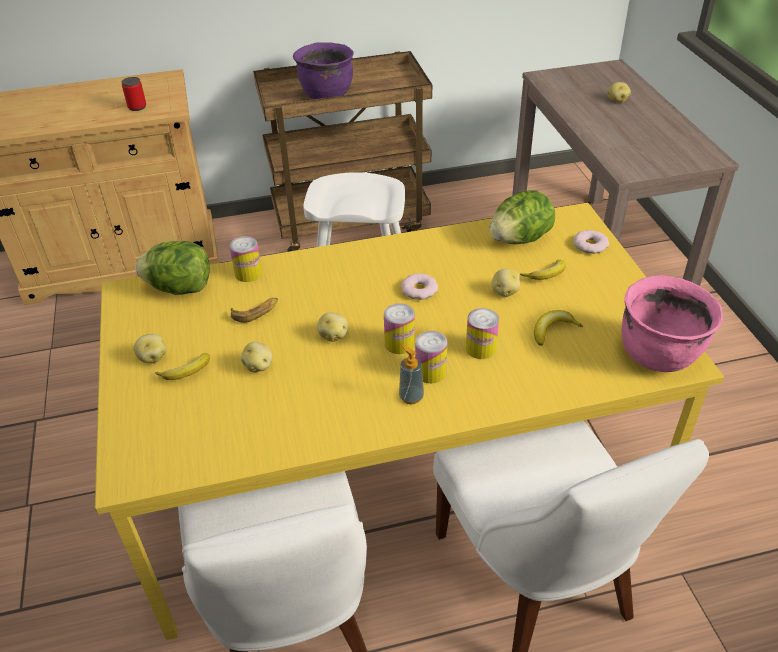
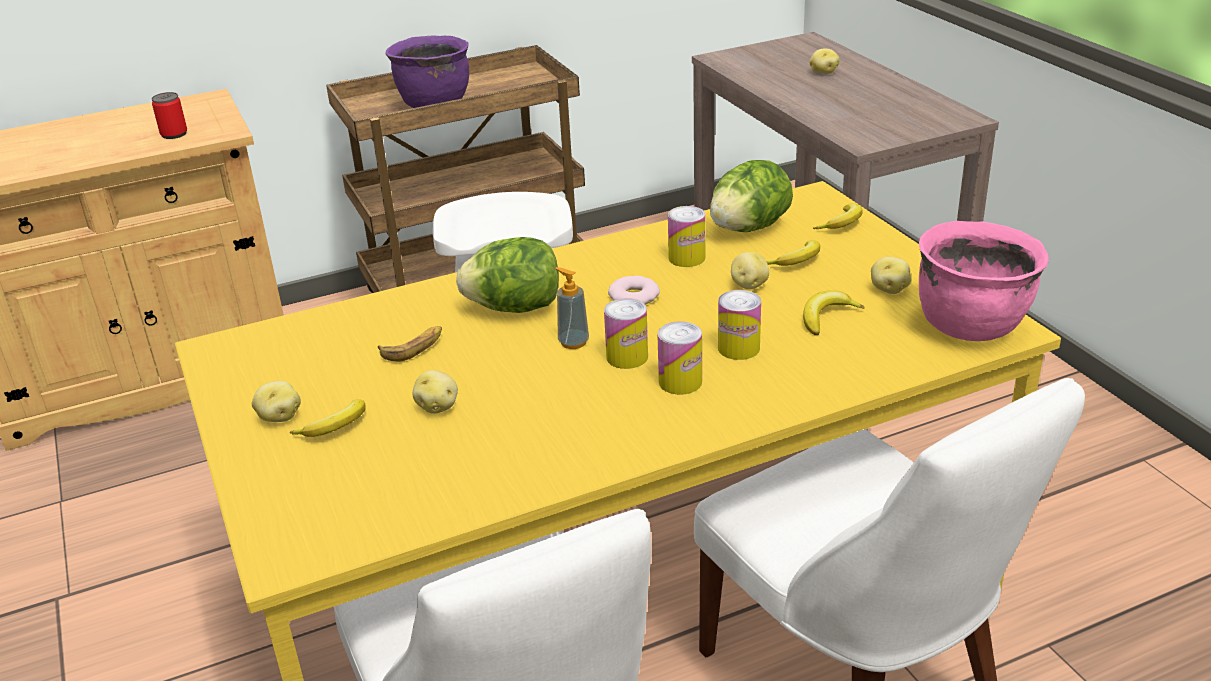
camera: 10 degrees left, 10 degrees down
lettuce [135,241,210,295] -> lettuce moved to [456,237,559,313]
can [229,236,262,282] -> can moved to [668,206,705,267]
potato [317,312,348,342] -> potato moved to [871,257,911,294]
soap dispenser [399,345,424,405] -> soap dispenser moved to [555,267,589,349]
donut [573,230,609,254] -> banana [813,203,863,229]

